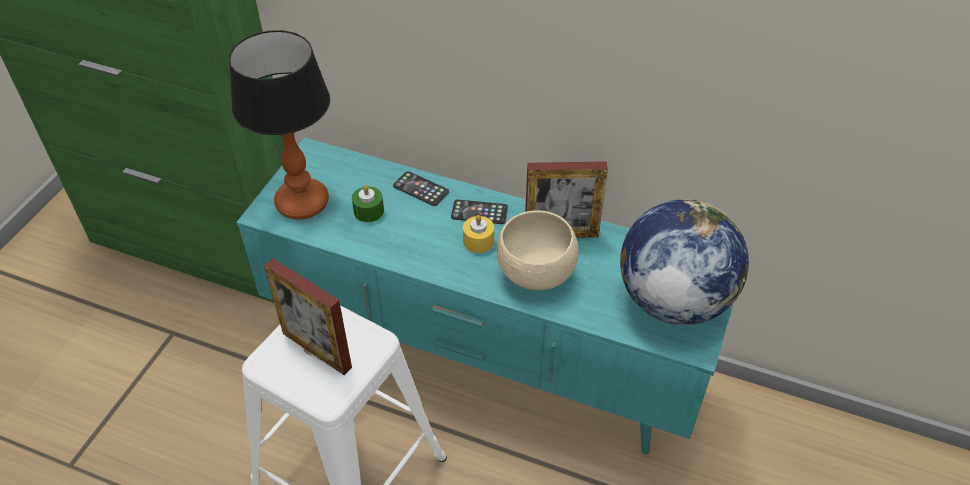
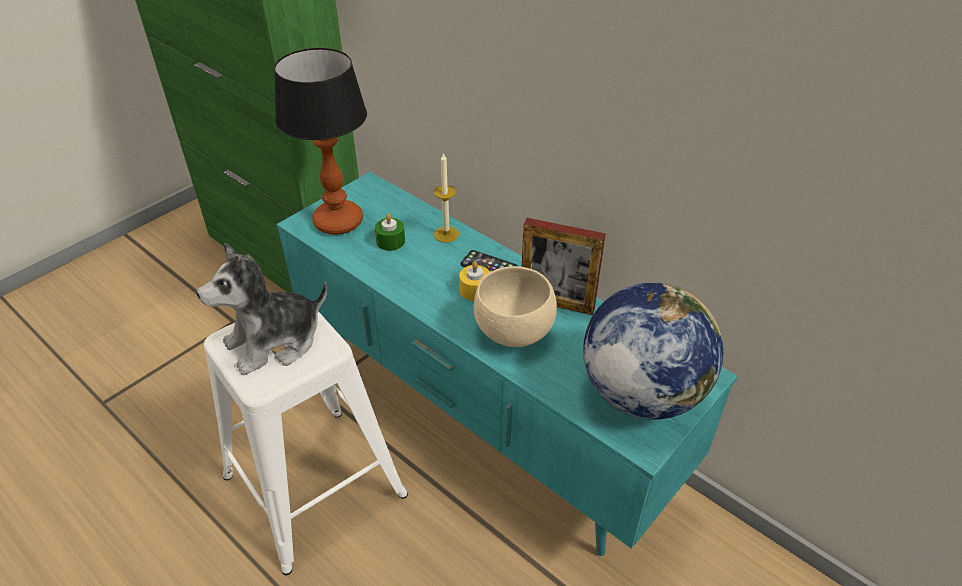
camera: 20 degrees right, 5 degrees down
picture frame [264,258,352,375] -> plush toy [197,243,327,376]
phone [393,171,449,206] -> candle [434,152,459,243]

